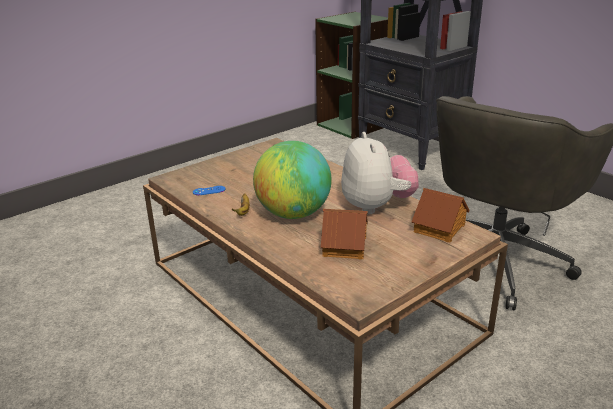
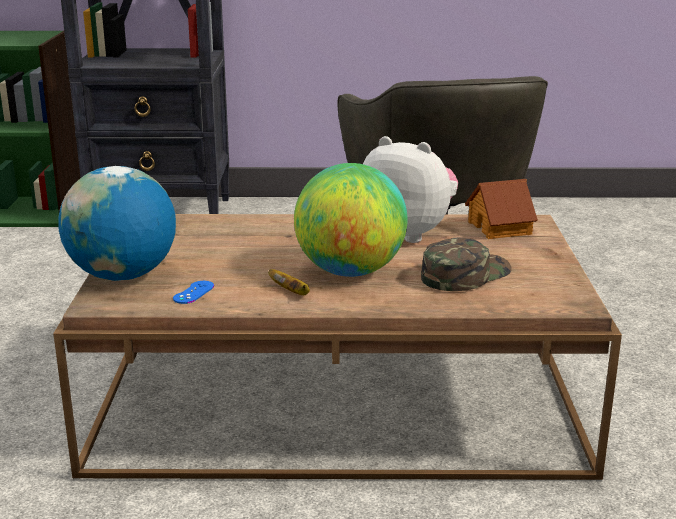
camera: 50 degrees left, 5 degrees down
toy house [321,209,368,259] -> green cap [421,238,512,291]
none -> globe [58,166,176,281]

